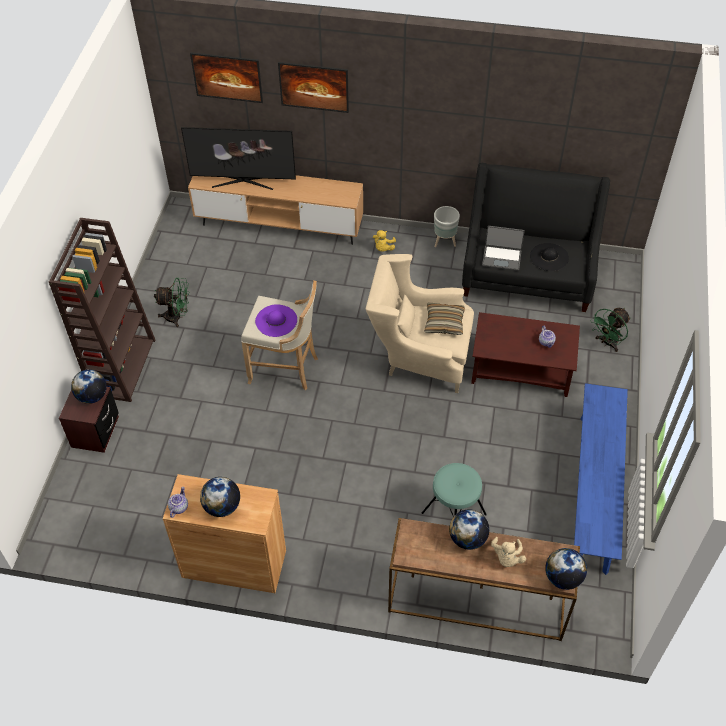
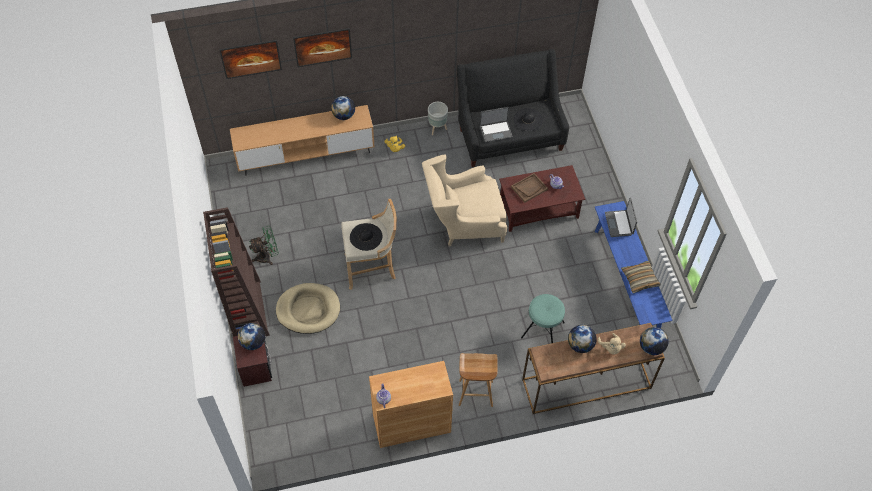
camera: 25 degrees left, 5 degrees up
television [181,127,296,190] -> none
globe [200,477,240,517] -> globe moved to [331,96,355,120]
purple hat [255,304,297,337] -> black hat [350,223,382,251]
pillow [424,303,465,335] -> pillow moved to [621,261,661,293]
green fan [590,308,630,352] -> none
none -> beige dog bed [276,283,340,334]
none -> brown stool [459,353,498,407]
none -> brown tray [511,173,548,203]
none -> laptop [605,198,637,237]

